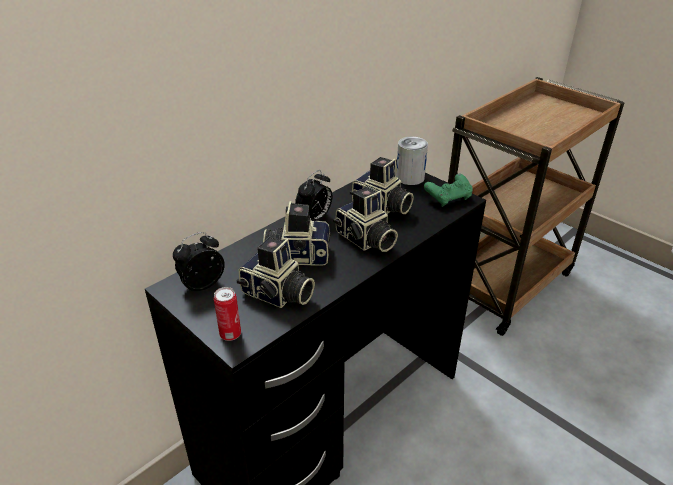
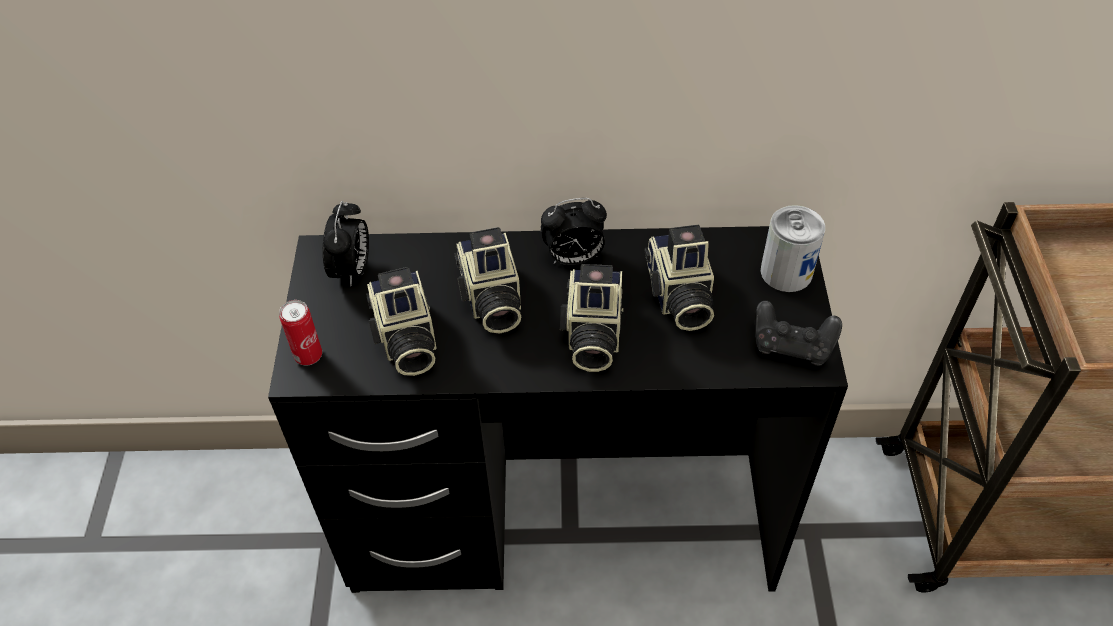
camera: 45 degrees right, 15 degrees up
alarm clock [173,232,225,291] -> alarm clock turned 90 degrees clockwise [323,201,369,286]
camera [263,201,331,266] -> camera turned 150 degrees counterclockwise [454,227,521,333]
green game controller [424,174,473,207] -> black game controller [755,301,842,366]

